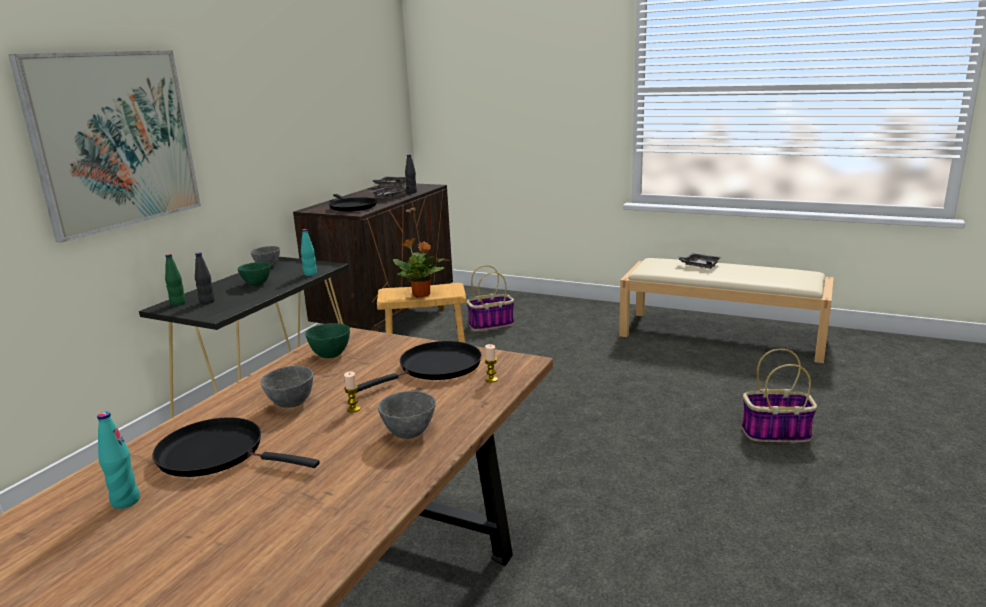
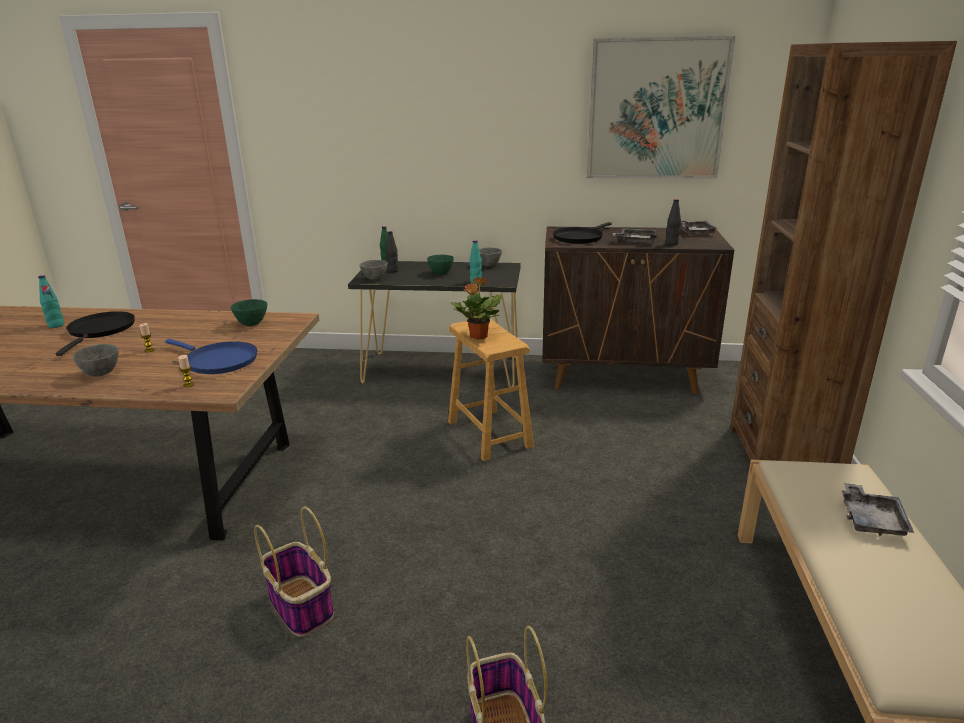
camera: 70 degrees right, 5 degrees up
picture [8,50,201,243] -> picture moved to [587,36,735,178]
grey bowl [261,366,313,408] -> grey bowl moved to [359,260,388,281]
black frying pan [356,341,482,393] -> blue frying pan [165,339,257,374]
basket [466,265,514,331] -> basket moved to [254,506,334,637]
none -> brown bookcase [730,41,957,464]

